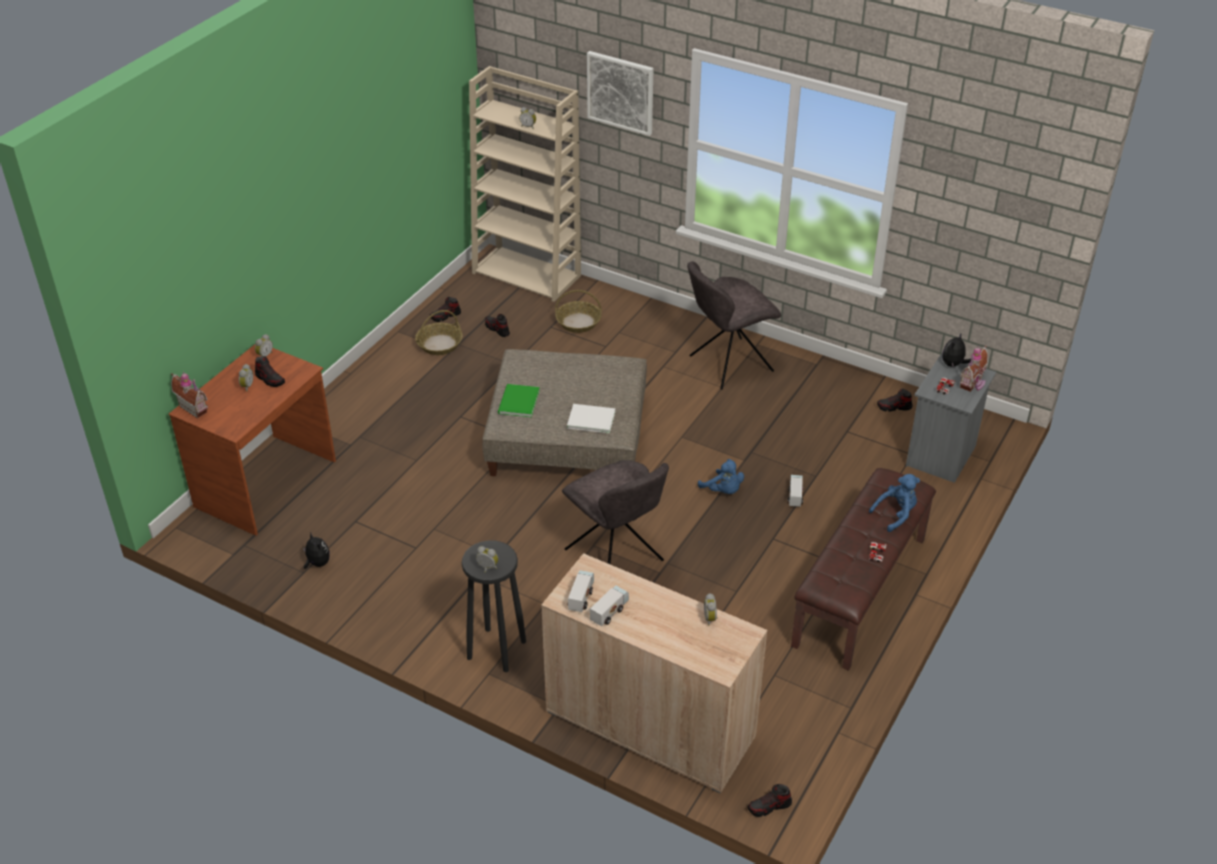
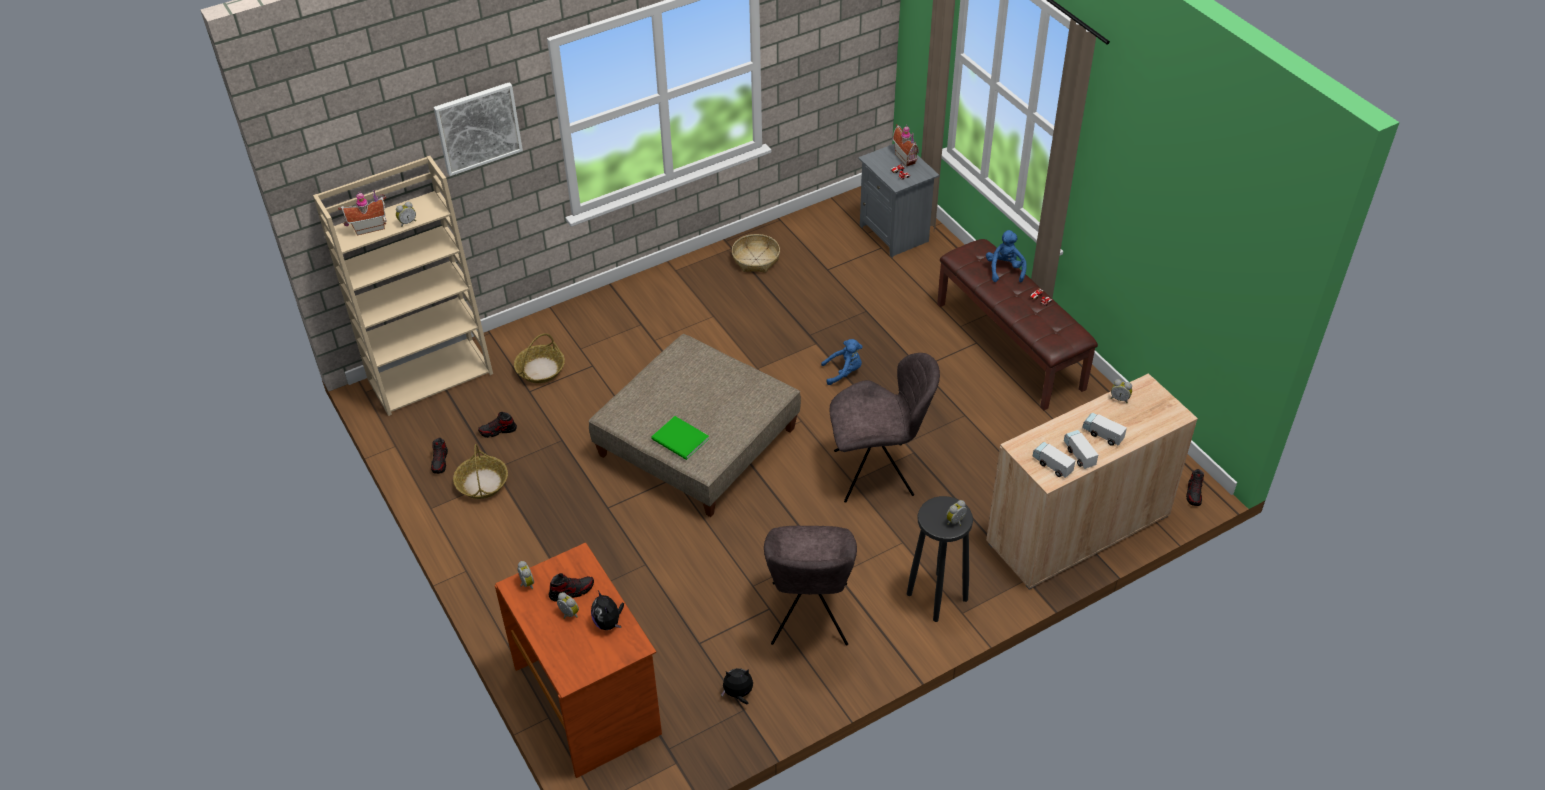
camera: 60 degrees left, 5 degrees up
toy house [171,372,208,419] -> toy house moved to [338,189,387,236]
white book [567,404,616,433] -> none
grey chair [687,261,781,390] -> grey chair moved to [764,526,857,646]
toy truck [787,475,803,507] -> toy truck moved to [1083,413,1127,446]
shoe [877,388,913,412] -> none
plush toy [942,333,971,368] -> plush toy moved to [591,591,624,630]
none -> basket [732,234,780,273]

